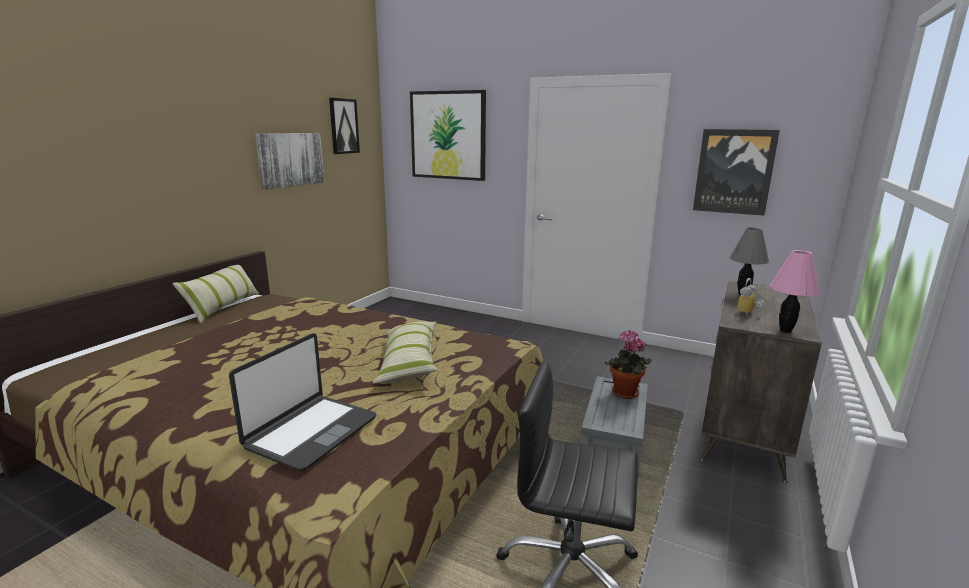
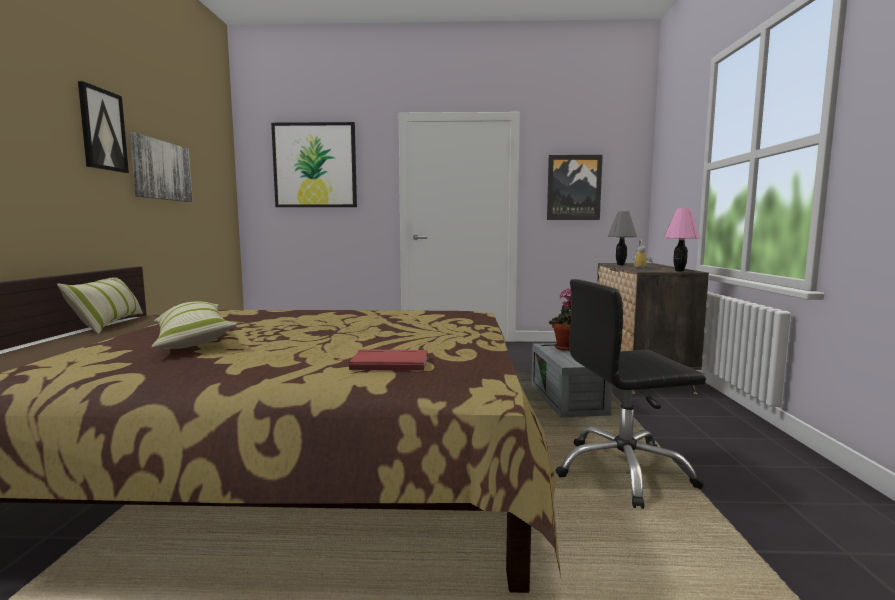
camera: 25 degrees left, 10 degrees down
laptop [229,333,376,471] -> red book [349,349,428,371]
picture [329,98,360,154] -> picture moved to [78,81,129,173]
pillow [373,321,437,384] -> pillow moved to [151,301,236,349]

